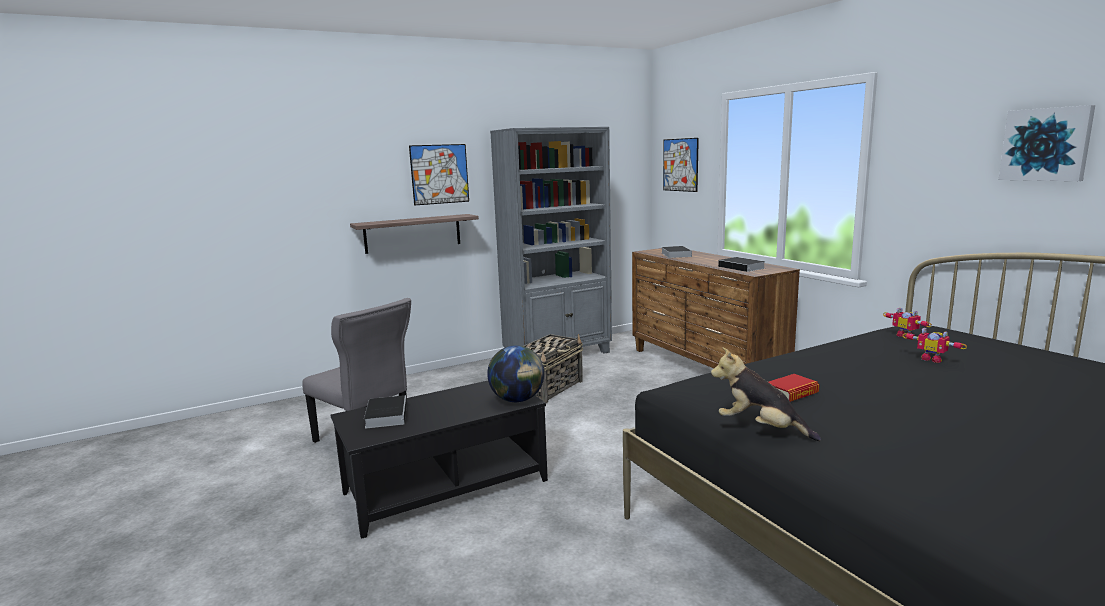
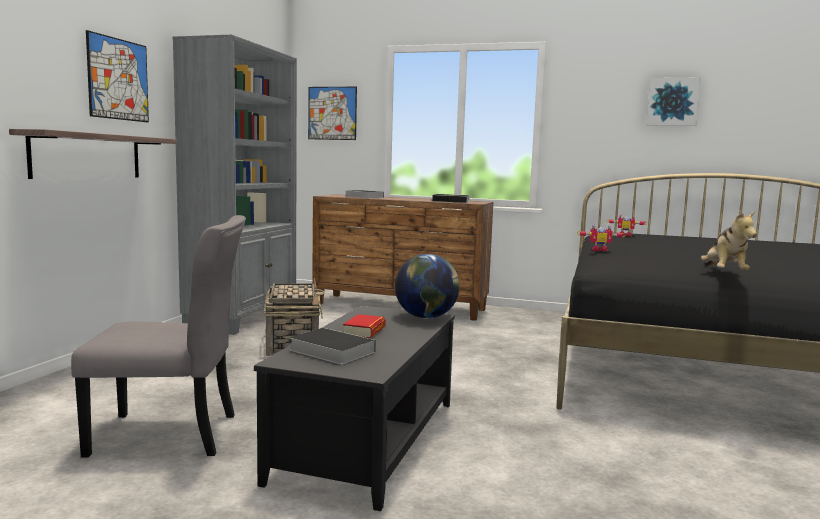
camera: 45 degrees left, 5 degrees down
plush toy [711,347,821,441] -> plush toy turned 75 degrees counterclockwise [701,211,757,270]
book [769,374,820,402] -> book moved to [343,314,386,339]
toy robot [902,328,967,363] -> toy robot moved to [577,224,626,251]

